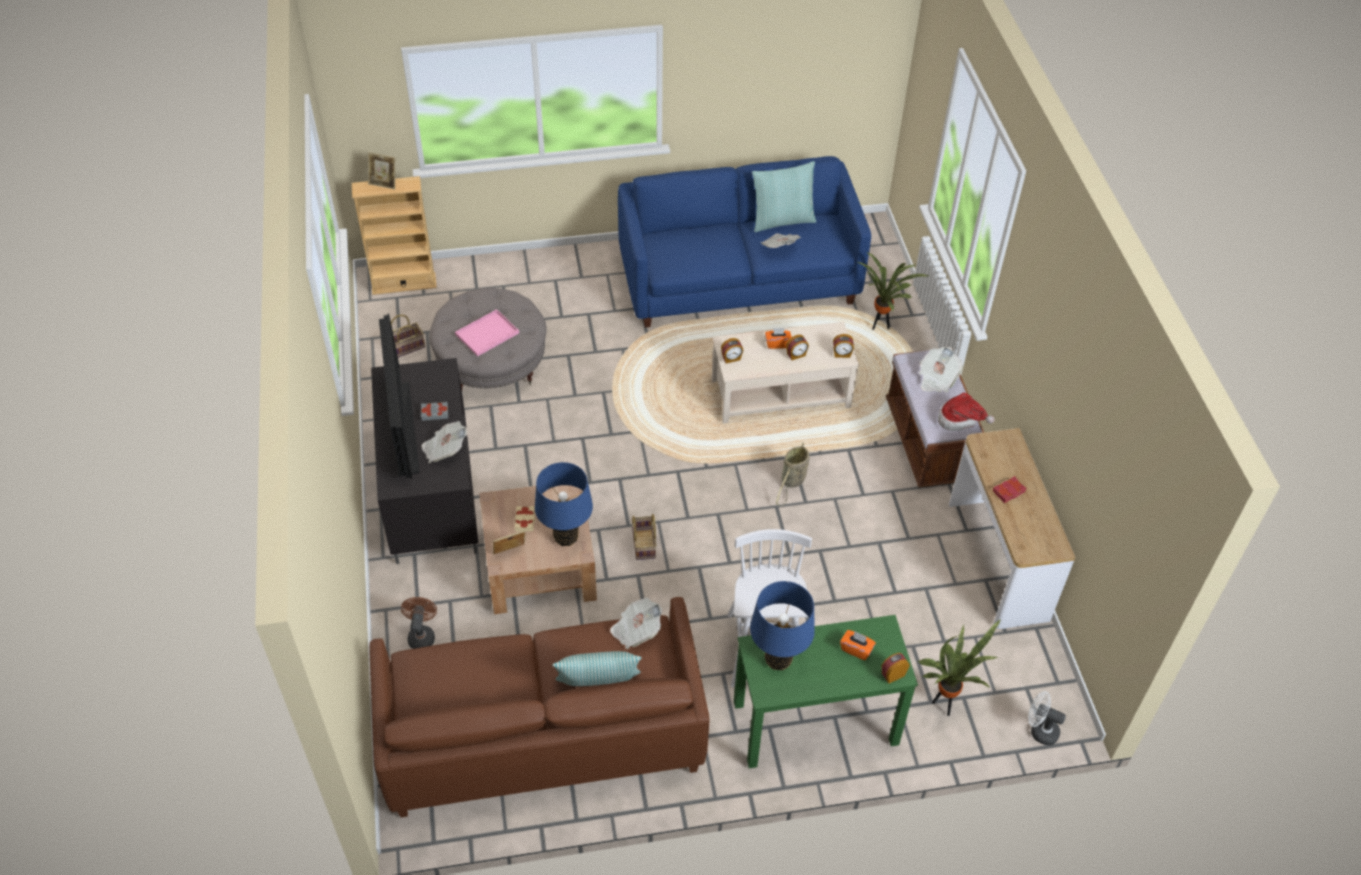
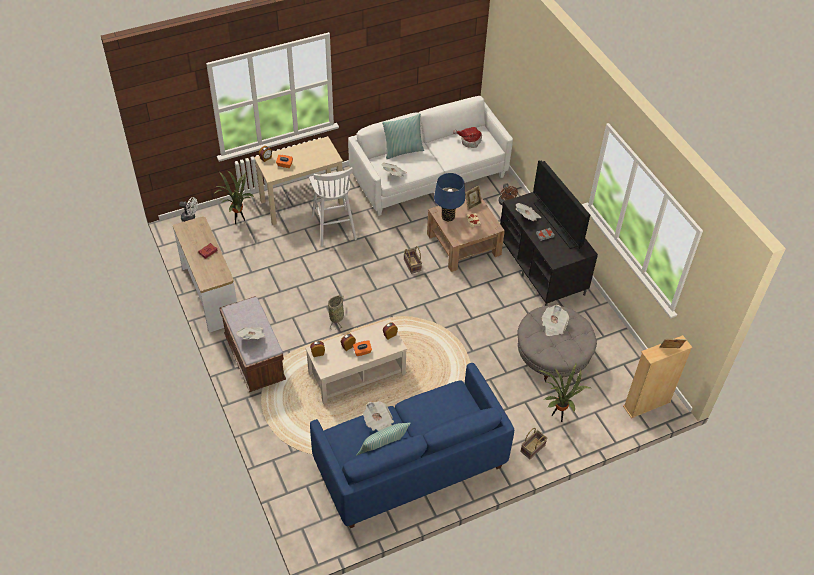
camera: 165 degrees right, 0 degrees up
brown sofa [370,597,709,817] -> white sofa [348,96,513,216]
basket [391,314,425,358] -> basket moved to [520,428,547,459]
pink tray [455,309,519,357] -> newspaper [541,305,569,336]
green desk [734,615,918,768] -> beige desk [254,136,343,225]
blue table lamp [750,581,815,670] -> none
potted plant [858,252,929,330] -> potted plant moved to [538,362,590,422]
hat [938,392,995,431] -> hat moved to [453,127,482,148]

